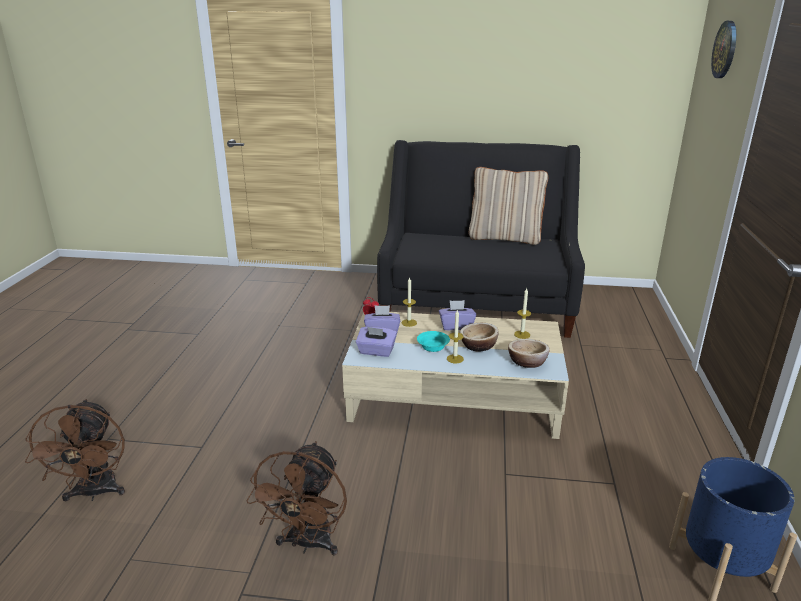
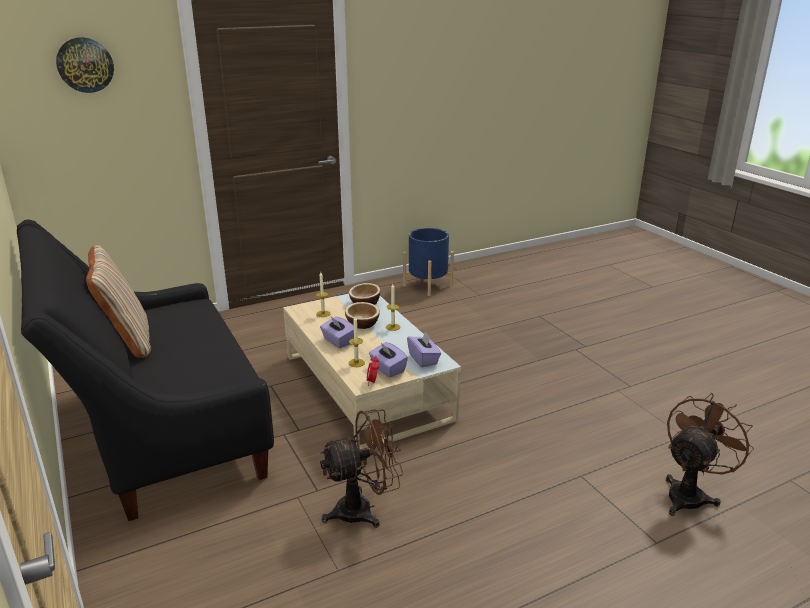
camera: 125 degrees left, 0 degrees up
brown fan [246,441,347,556] -> brown fan moved to [320,409,404,528]
turquoise bowl [417,331,450,352] -> none

